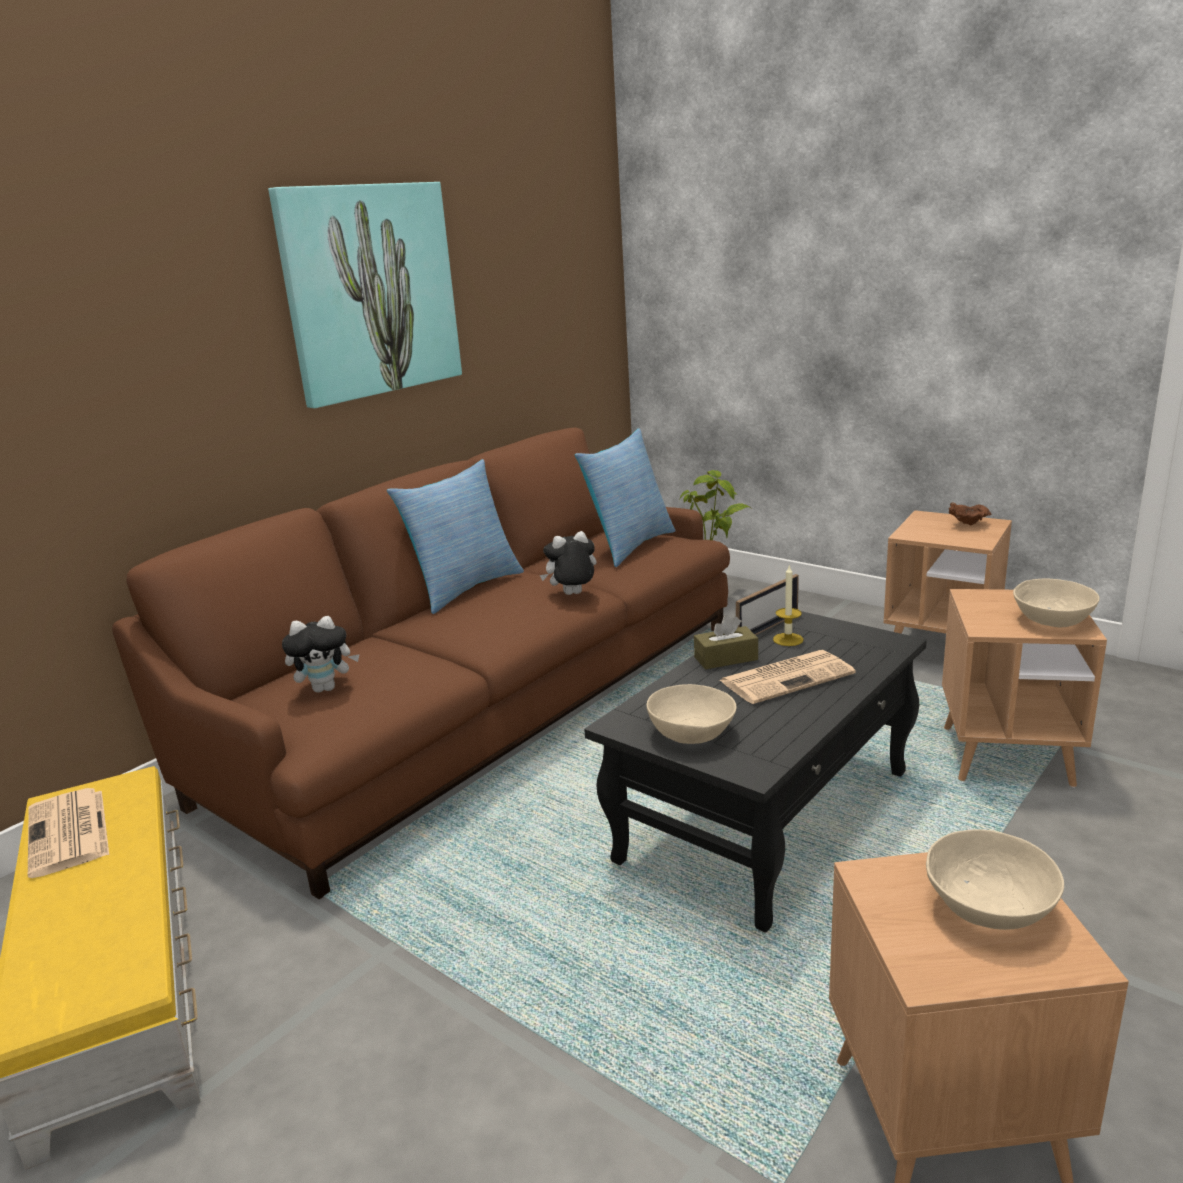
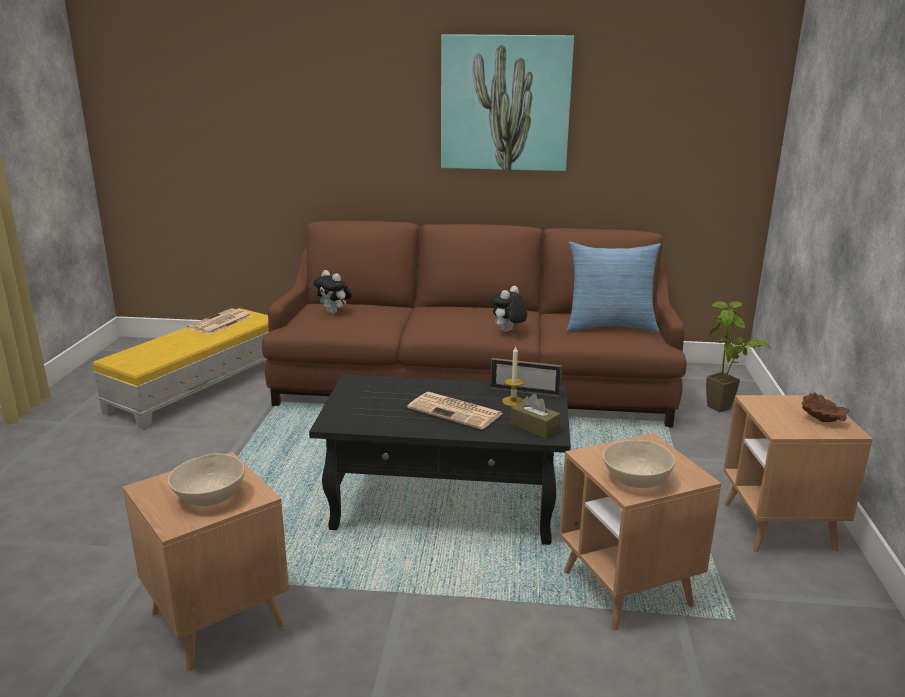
camera: 55 degrees right, 0 degrees up
pillow [387,459,524,614] -> none
plush toy [540,531,597,595] -> plush toy turned 90 degrees counterclockwise [491,286,527,332]
beige bowl [647,684,737,744] -> none
brown tissue box [694,615,758,670] -> brown tissue box moved to [510,394,560,439]

